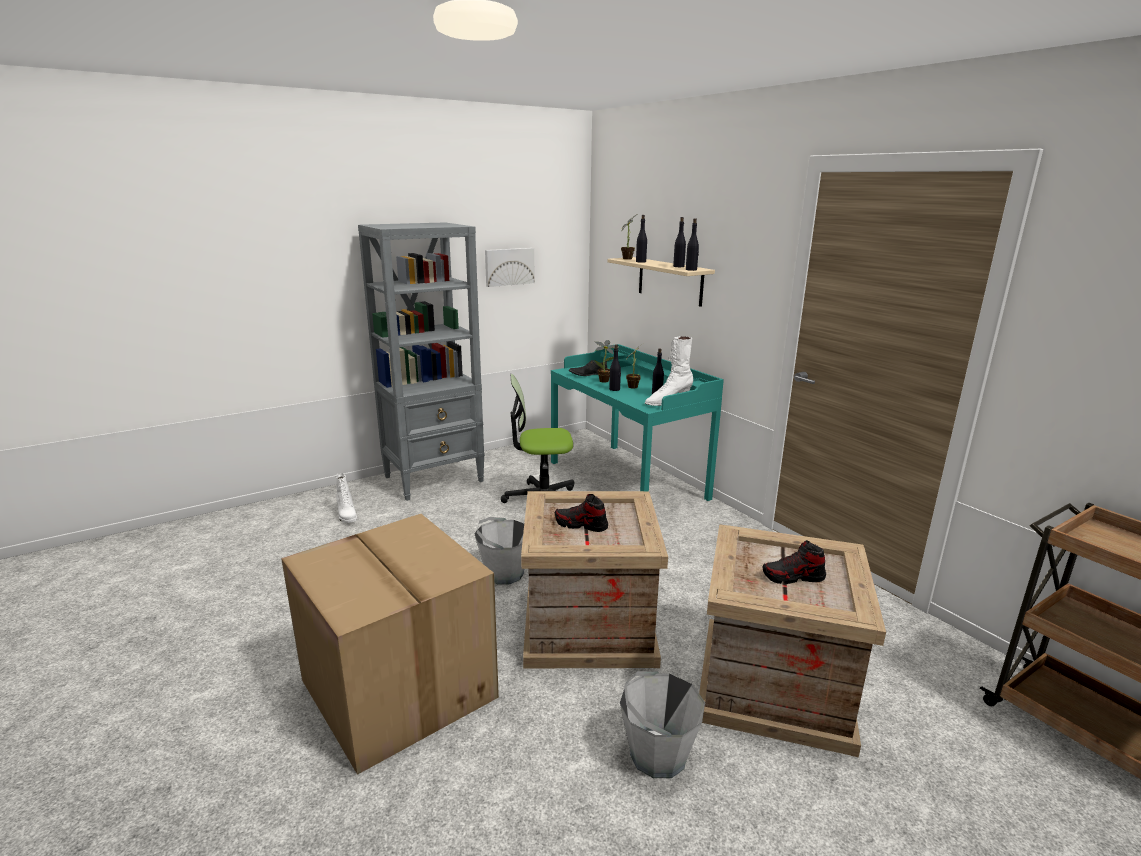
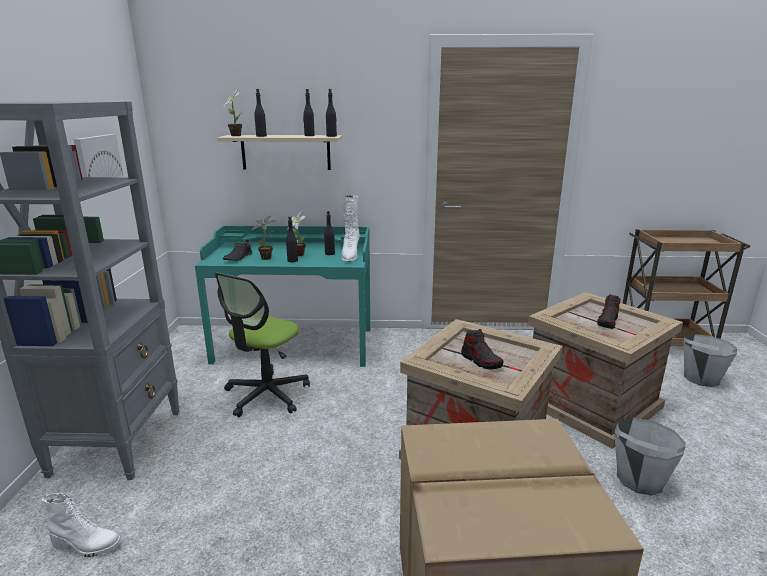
camera: 55 degrees left, 0 degrees up
grey bucket [474,517,524,585] -> grey bucket moved to [684,334,737,387]
shoe [555,494,608,532] -> shoe turned 90 degrees counterclockwise [461,329,504,370]

